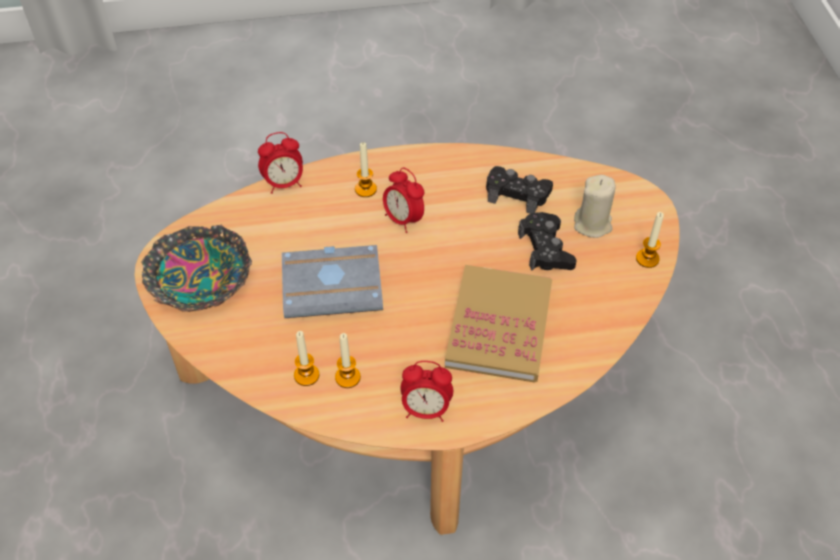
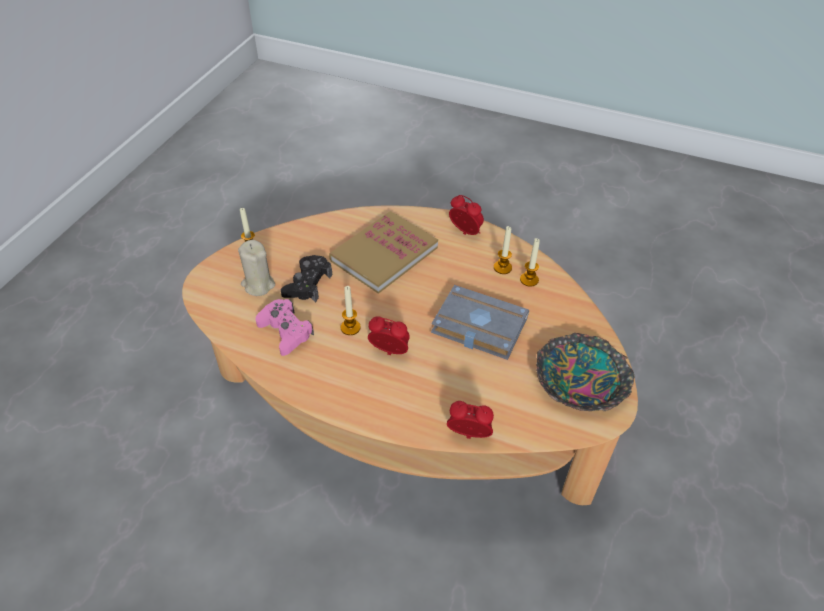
camera: 150 degrees left, 5 degrees down
candle [355,142,377,197] -> candle moved to [340,286,361,335]
alarm clock [383,168,424,233] -> alarm clock turned 60 degrees counterclockwise [368,316,410,355]
black game controller [486,166,553,214] -> pink game controller [256,299,314,356]

